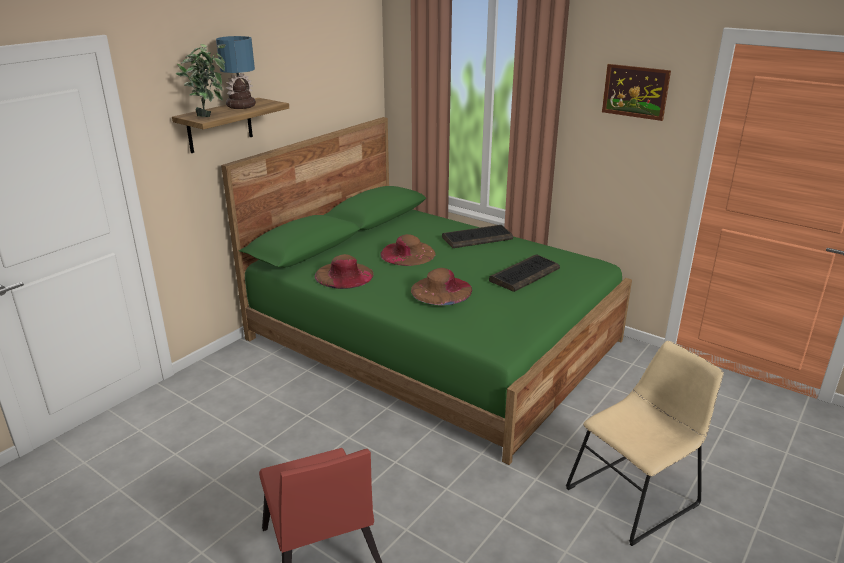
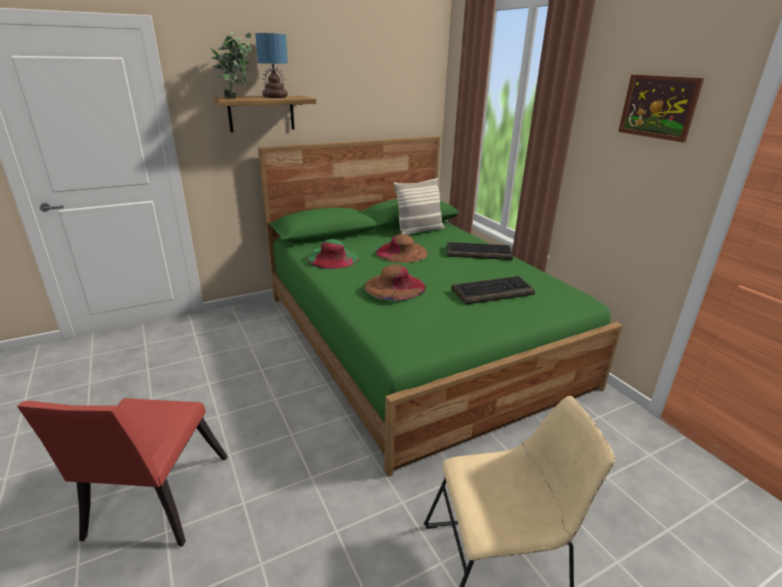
camera: 25 degrees right, 0 degrees up
brown hat [315,254,373,289] -> green hat [306,239,359,269]
none -> pillow [393,178,444,235]

